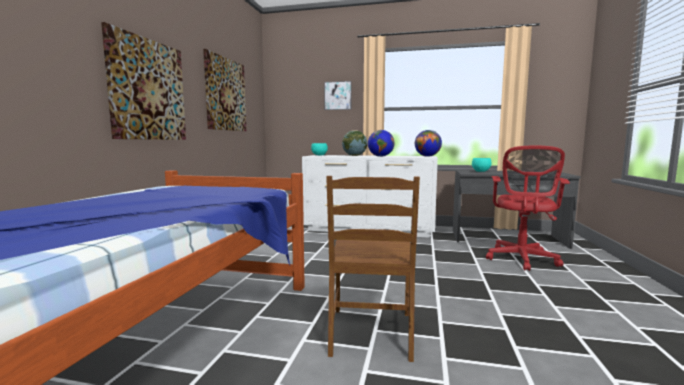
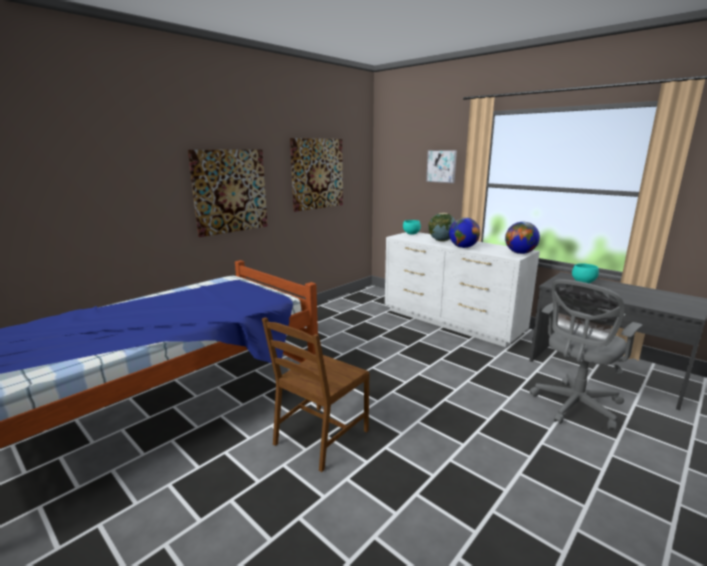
camera: 30 degrees right, 10 degrees up
red office chair [486,145,570,271] -> grey office chair [529,279,642,430]

